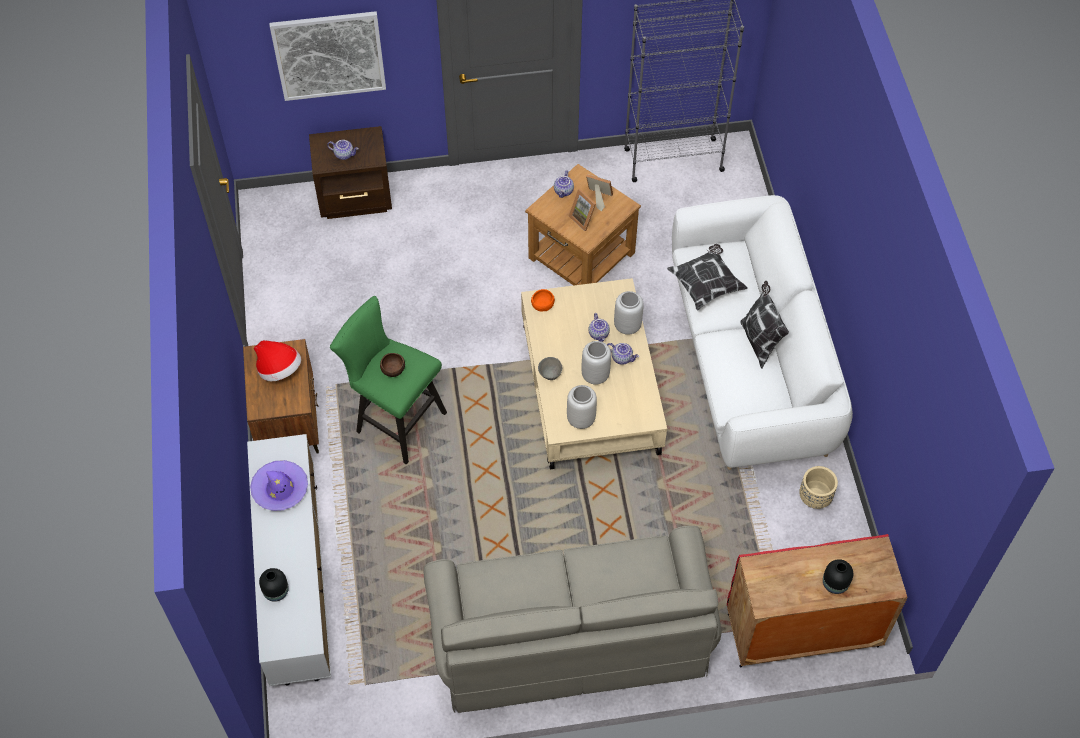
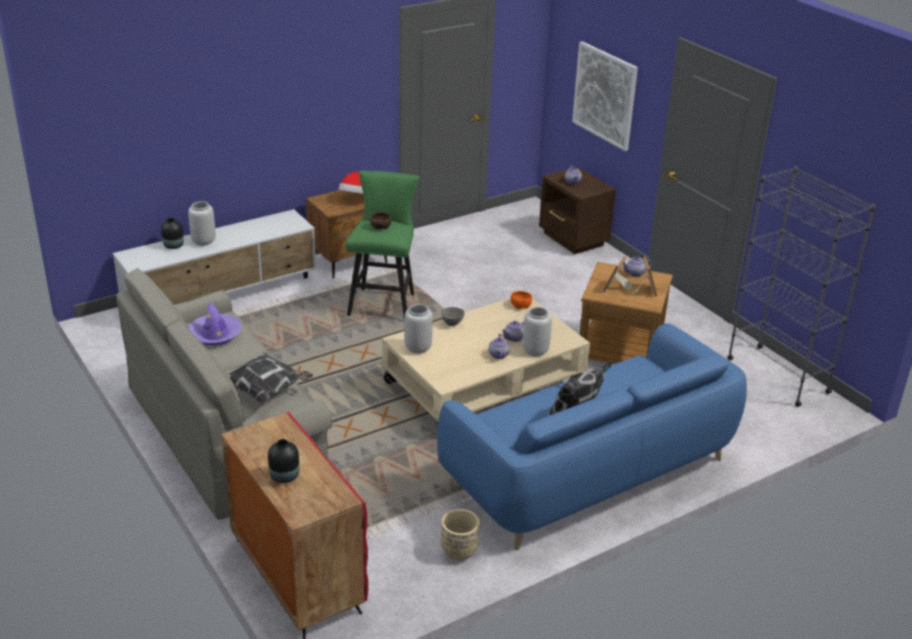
camera: 65 degrees right, 25 degrees down
purple hat [250,460,308,511] -> purple hat moved to [188,302,242,345]
grey vase [581,341,611,385] -> grey vase moved to [188,201,216,246]
pillow [667,244,748,311] -> pillow moved to [228,352,313,405]
white sofa [672,195,853,470] -> blue sofa [437,323,747,550]

